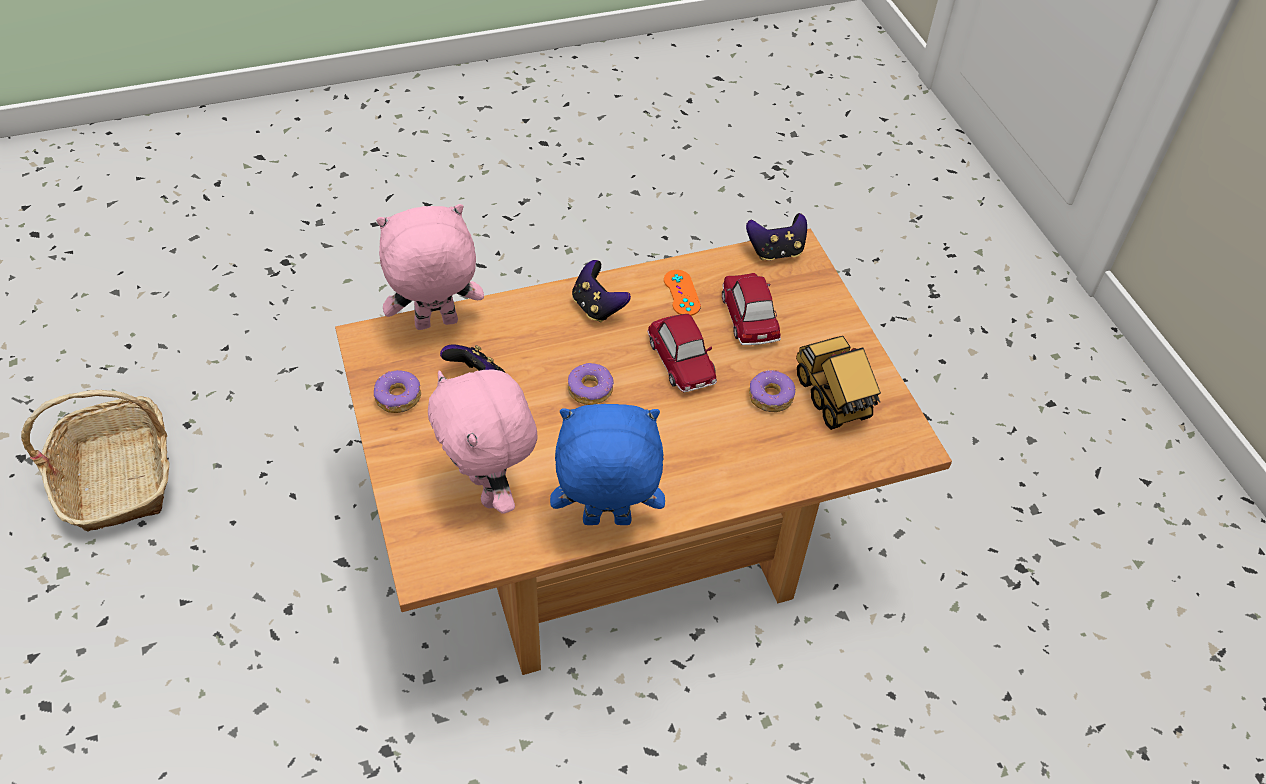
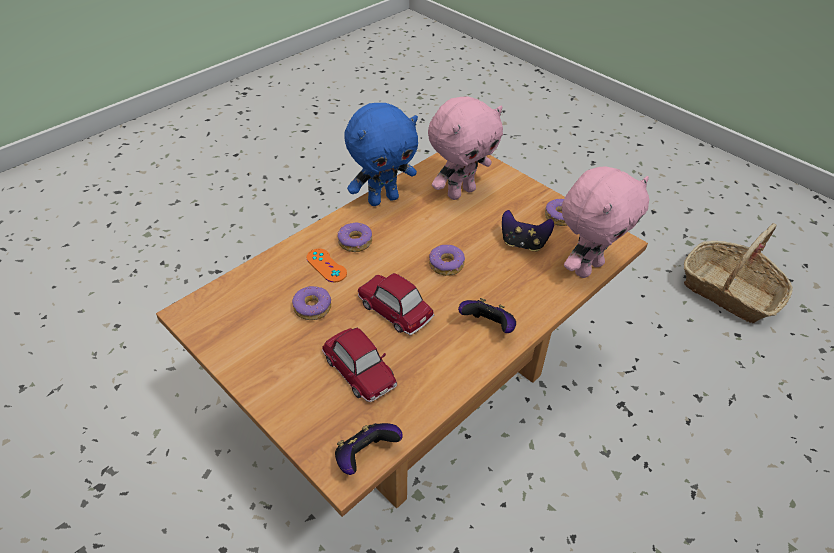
camera: 155 degrees right, 5 degrees down
pink plush toy [428,370,537,514] -> pink plush toy turned 105 degrees clockwise [428,96,503,200]
orange game controller [664,270,701,316] -> orange game controller moved to [306,249,347,282]
toy truck [796,336,881,430] -> none
none -> donut [337,223,372,252]

